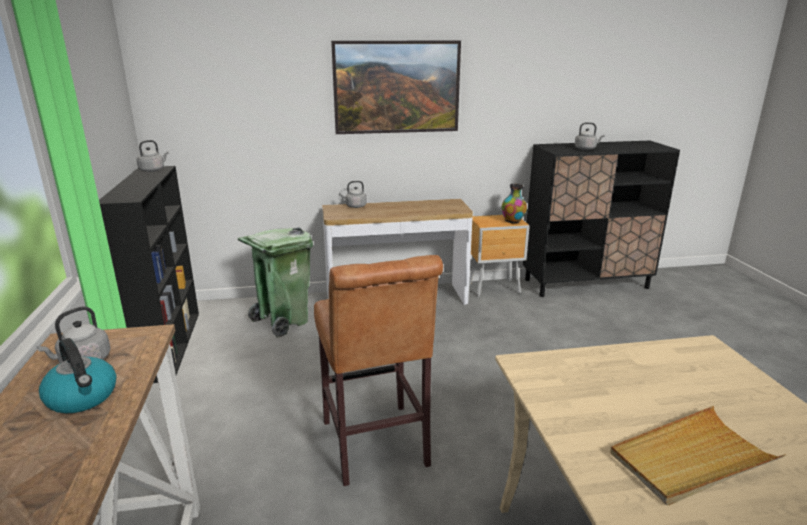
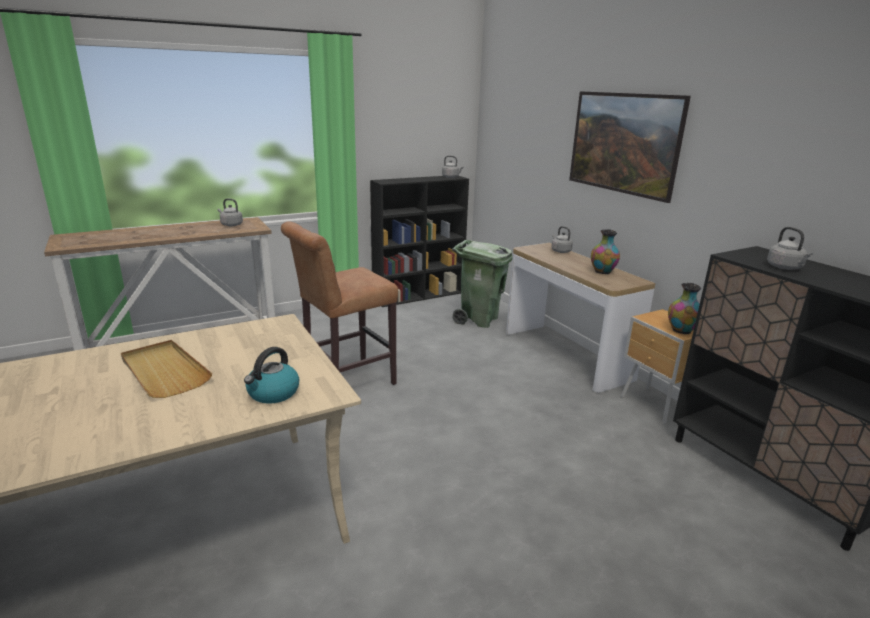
camera: 70 degrees right, 0 degrees up
kettle [39,338,116,413] -> kettle moved to [244,347,299,404]
none -> vase [591,229,620,274]

